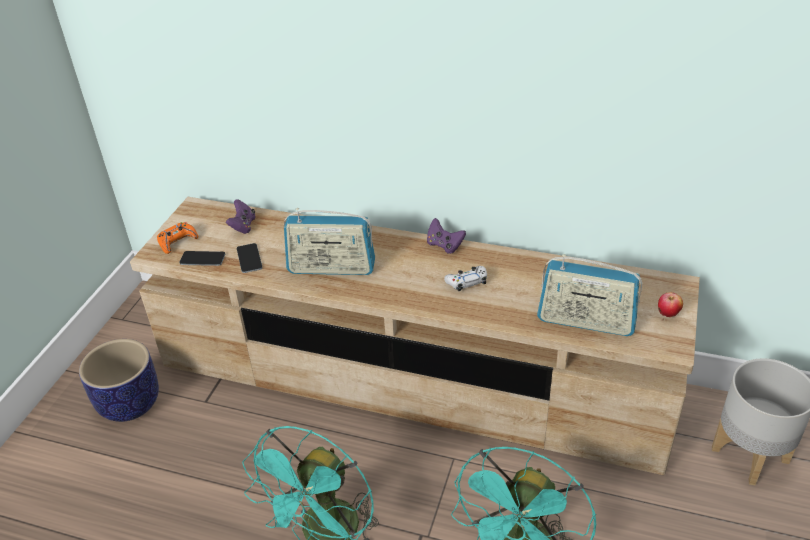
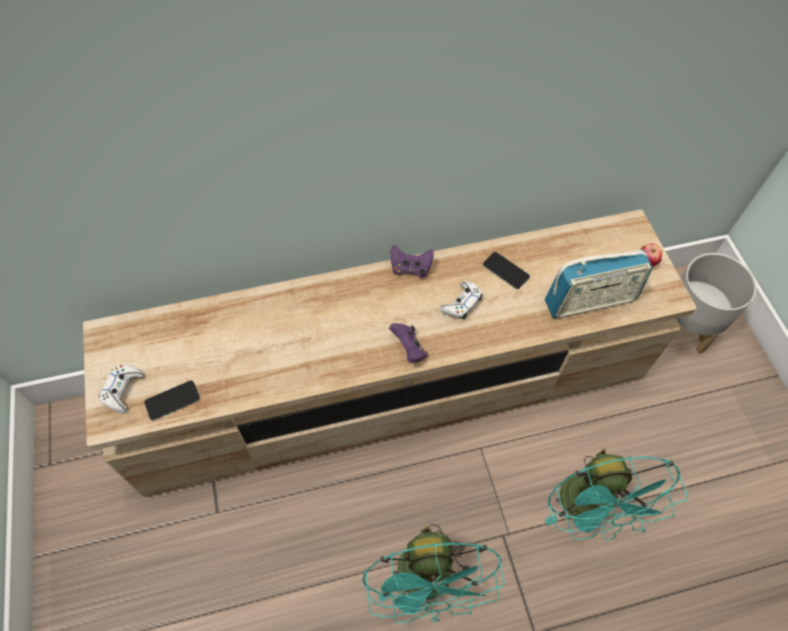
camera: 35 degrees left, 20 degrees up
planter [79,339,159,422] -> none
orange game controller [157,222,198,254] -> white game controller [99,365,145,414]
purple game controller [226,199,256,234] -> purple game controller moved to [389,323,428,363]
phone [237,243,263,273] -> phone moved to [483,252,530,289]
radio [284,208,375,275] -> none

